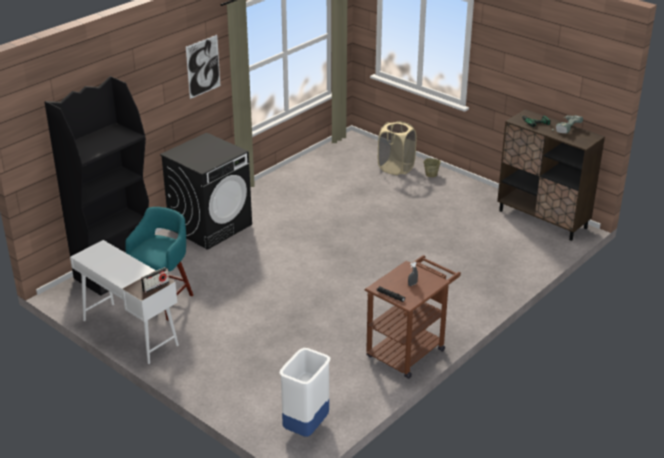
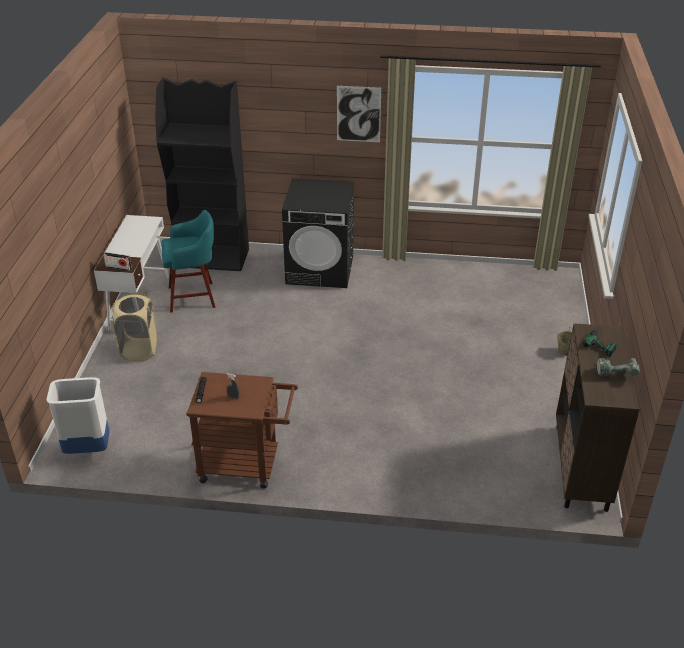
camera: 55 degrees right, 5 degrees up
beige laundry basket [378,121,416,175] -> beige laundry basket moved to [113,293,157,361]

